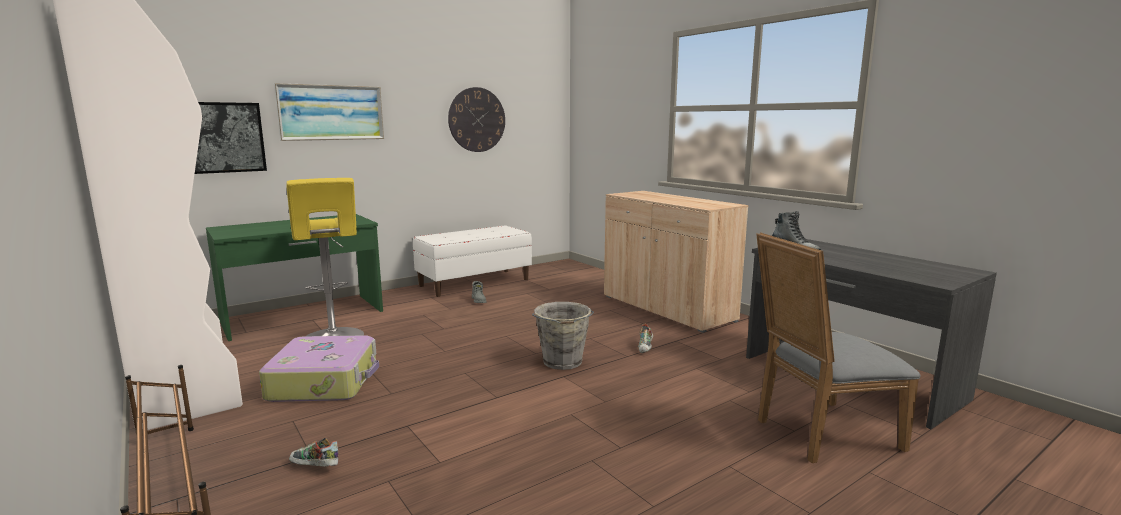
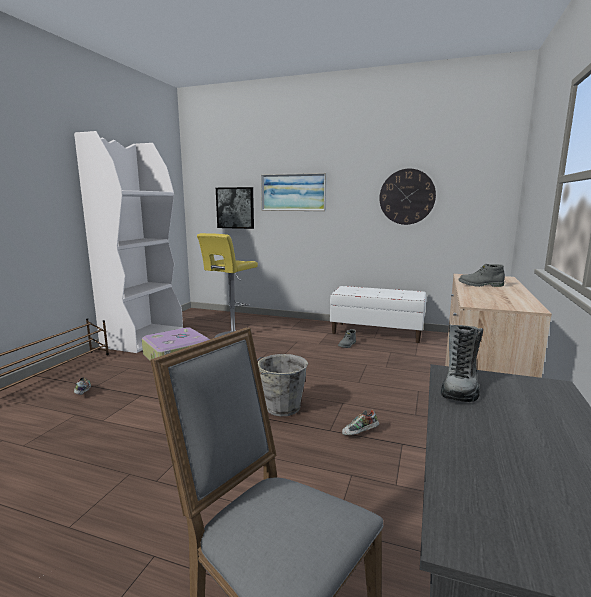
camera: 55 degrees right, 0 degrees up
green desk [206,214,383,341] -> none
none -> grey boot [459,263,505,287]

